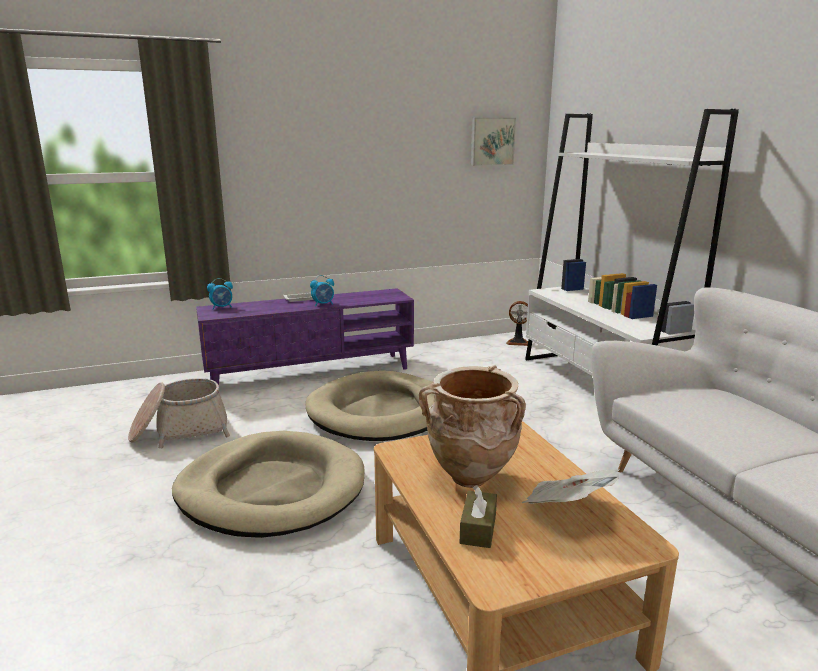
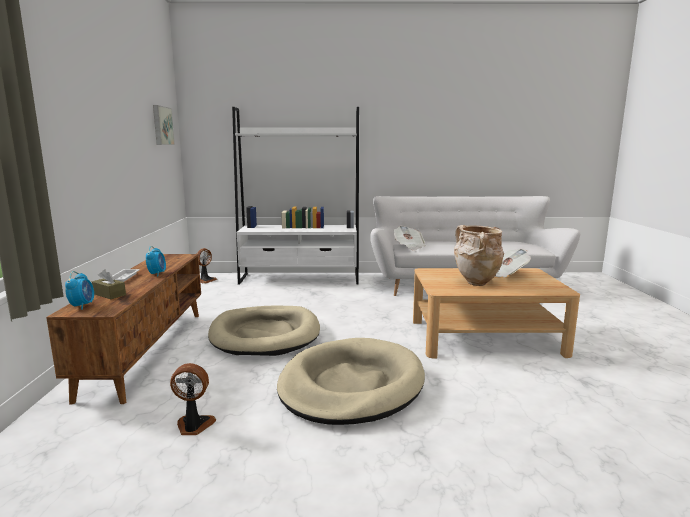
camera: 70 degrees left, 5 degrees down
basket [128,378,230,448] -> fan [170,363,216,435]
purple tv stand [196,288,414,385] -> brown tv stand [46,254,201,405]
brown tissue box [460,485,497,548] -> brown tissue box moved to [92,269,126,299]
none -> newspaper [394,226,426,250]

